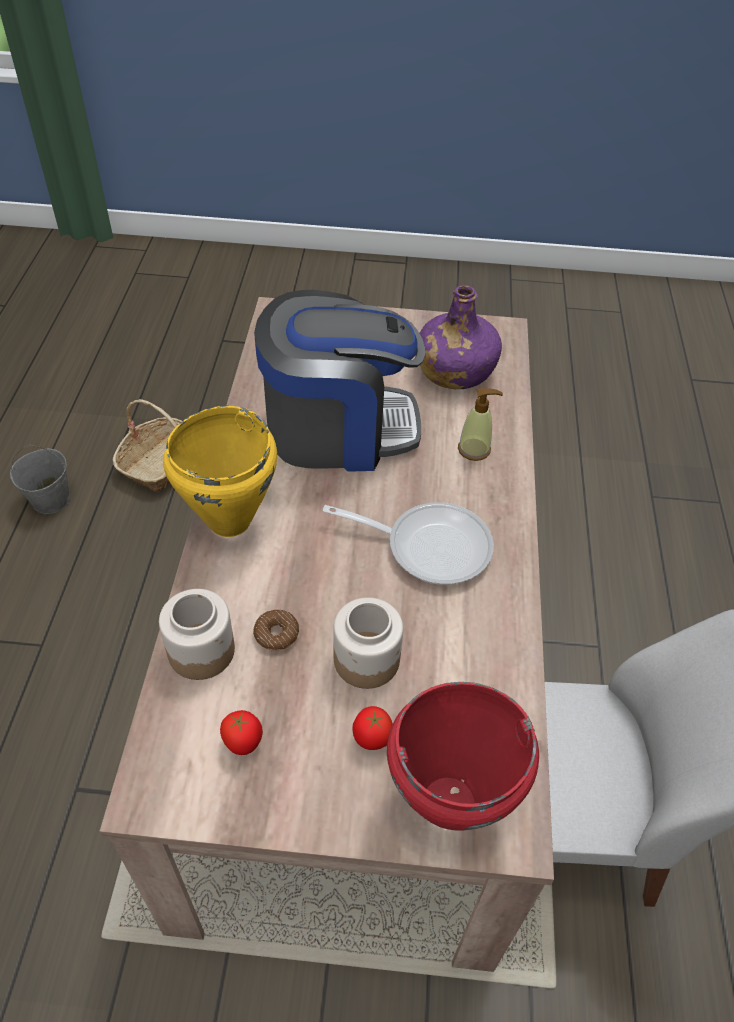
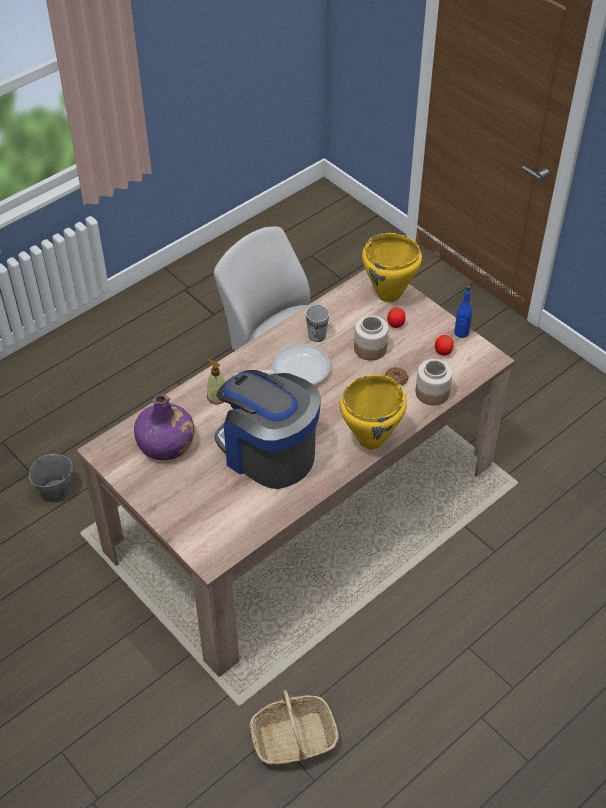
camera: 135 degrees left, 0 degrees up
grey bucket [10,445,70,514] -> grey bucket moved to [29,454,73,503]
frying pan [323,502,494,585] -> frying pan turned 105 degrees clockwise [234,344,330,385]
red cooking pot [387,682,539,831] -> yellow cooking pot [362,233,422,302]
none -> cup [305,305,329,342]
none -> blue bottle [454,285,472,338]

